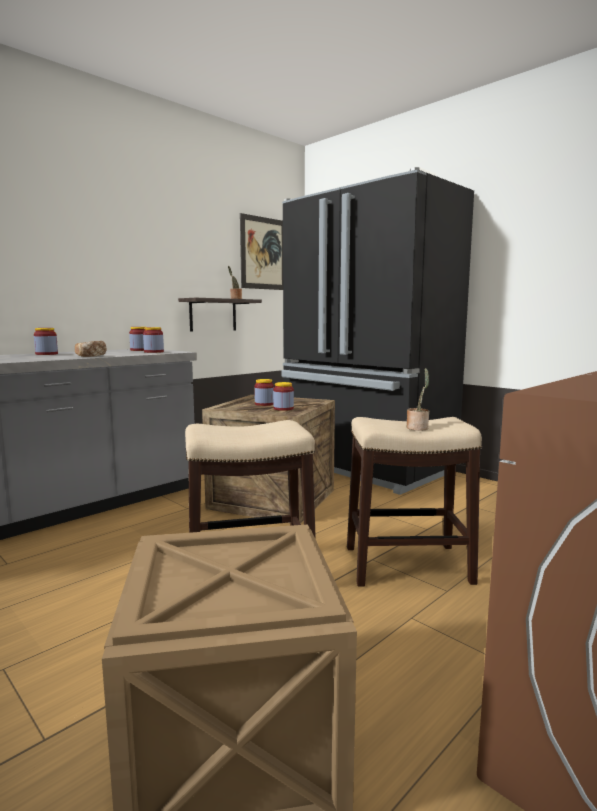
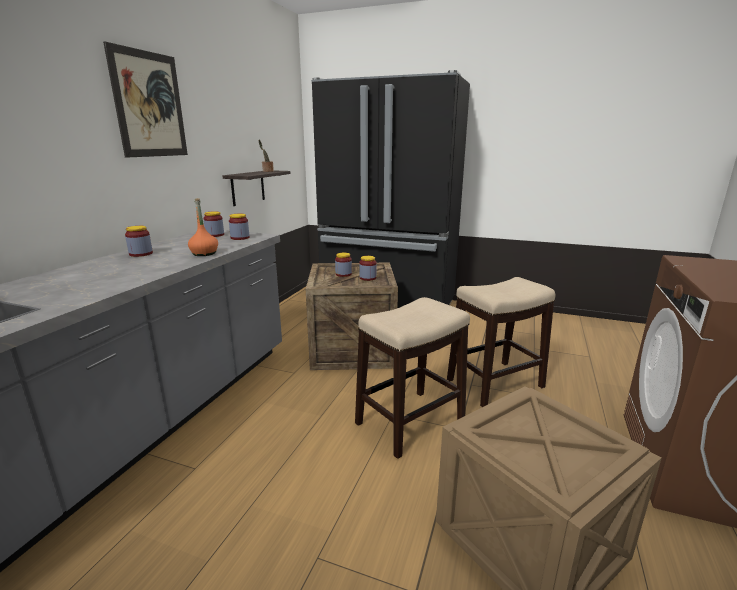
camera: 25 degrees left, 10 degrees up
bread [75,341,107,357] -> orange bottle [188,198,218,256]
picture [240,213,283,290] -> picture moved to [103,41,188,158]
potted plant [407,368,429,431] -> none

